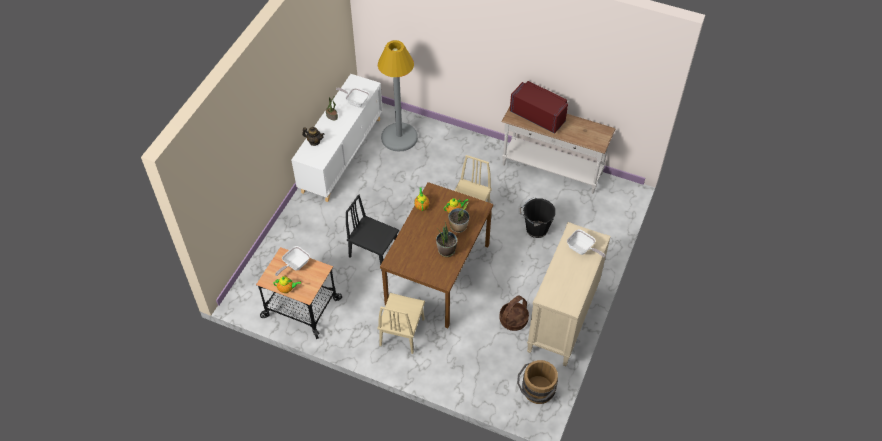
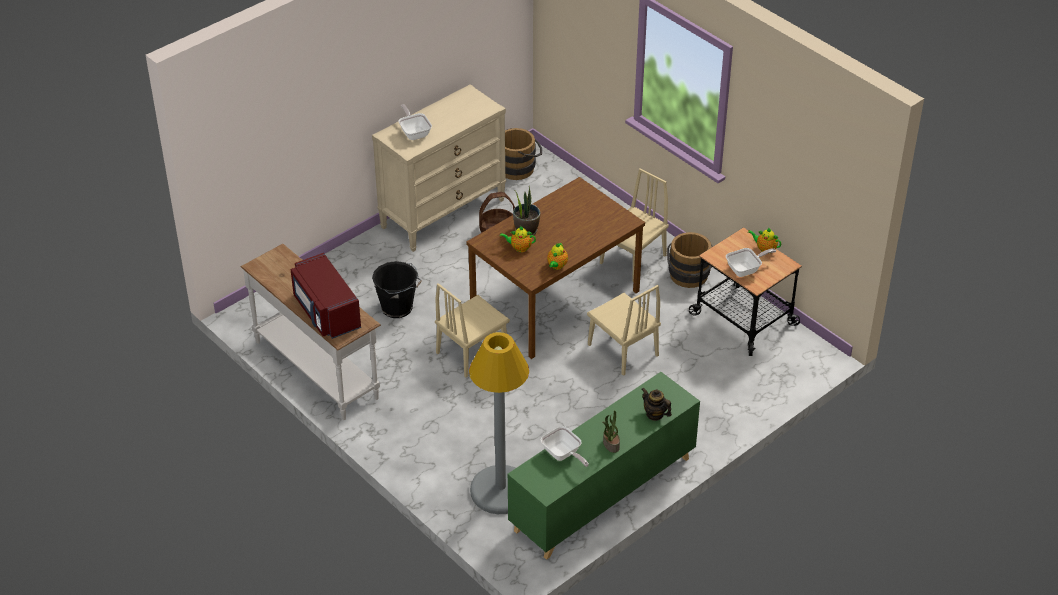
camera: 155 degrees left, 10 degrees down
white cabinet [291,74,383,202] -> green cabinet [507,372,700,560]
black chair [346,194,399,271] -> beige chair [587,285,661,376]
potted plant [436,222,458,257] -> none
none -> brown bucket [667,232,713,288]

